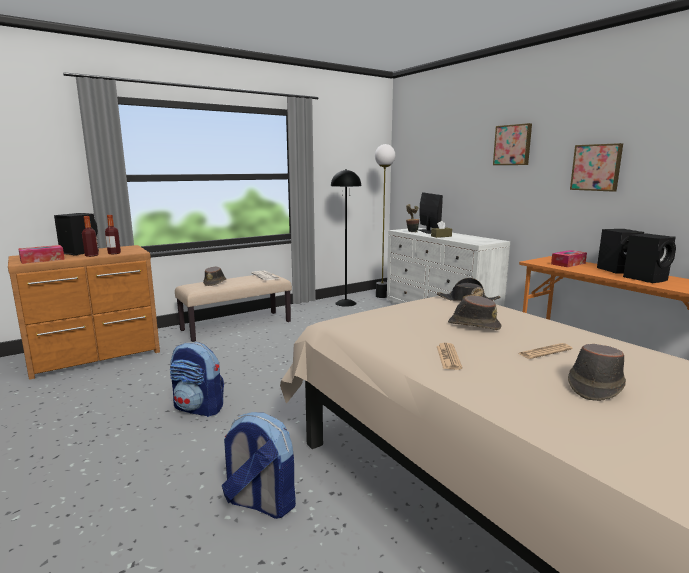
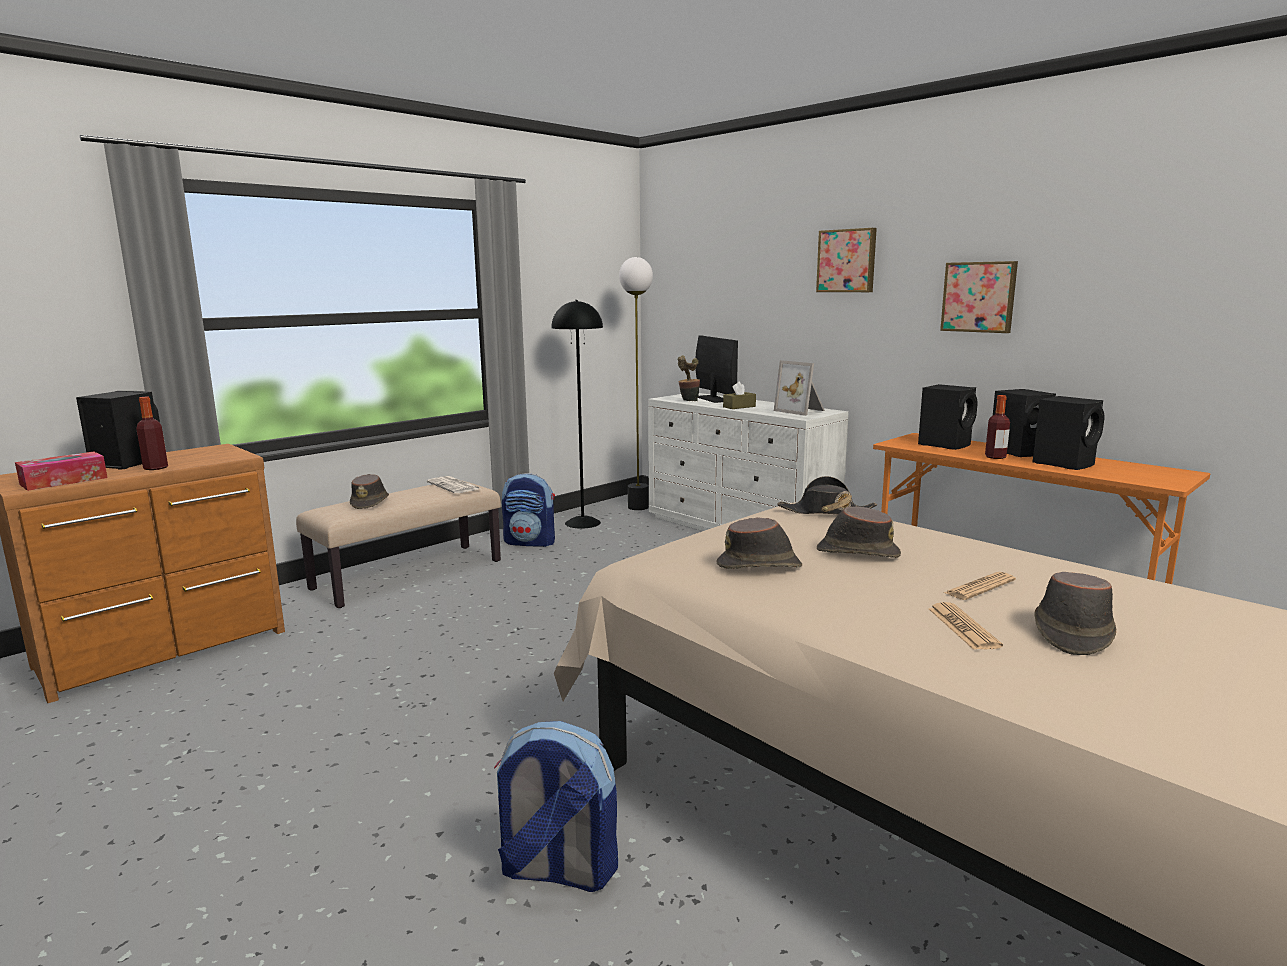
camera: 10 degrees left, 0 degrees up
bottle [105,215,121,254] -> bottle moved to [985,395,1010,459]
backpack [170,342,224,417] -> backpack moved to [502,473,555,547]
newspaper [437,343,462,370] -> newspaper moved to [929,602,1003,650]
tissue box [551,250,587,267] -> black speaker [918,384,978,450]
none -> brown hat [717,517,802,569]
none -> picture frame [774,360,825,416]

